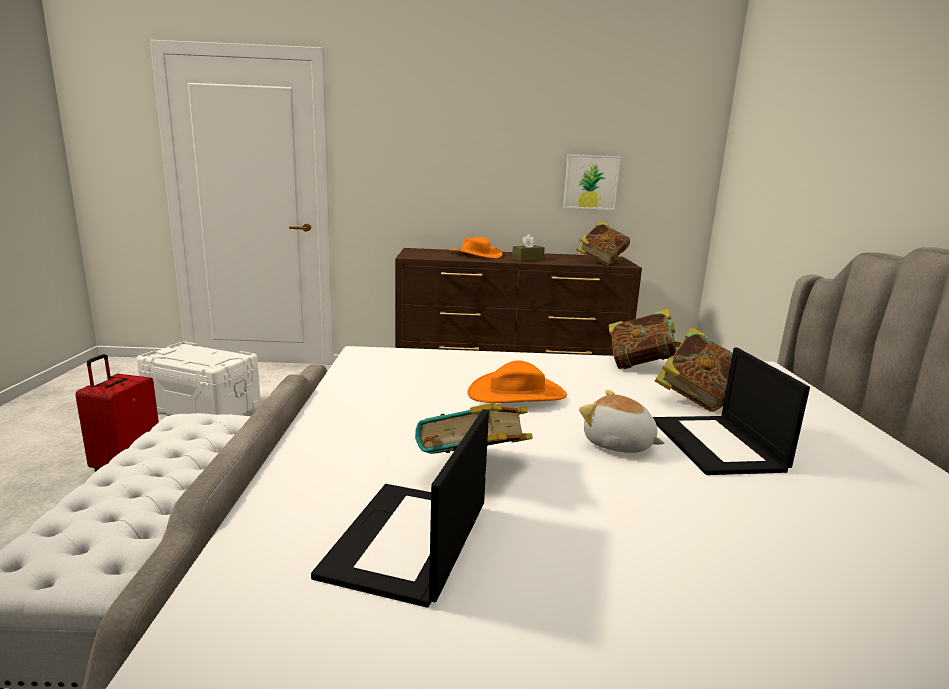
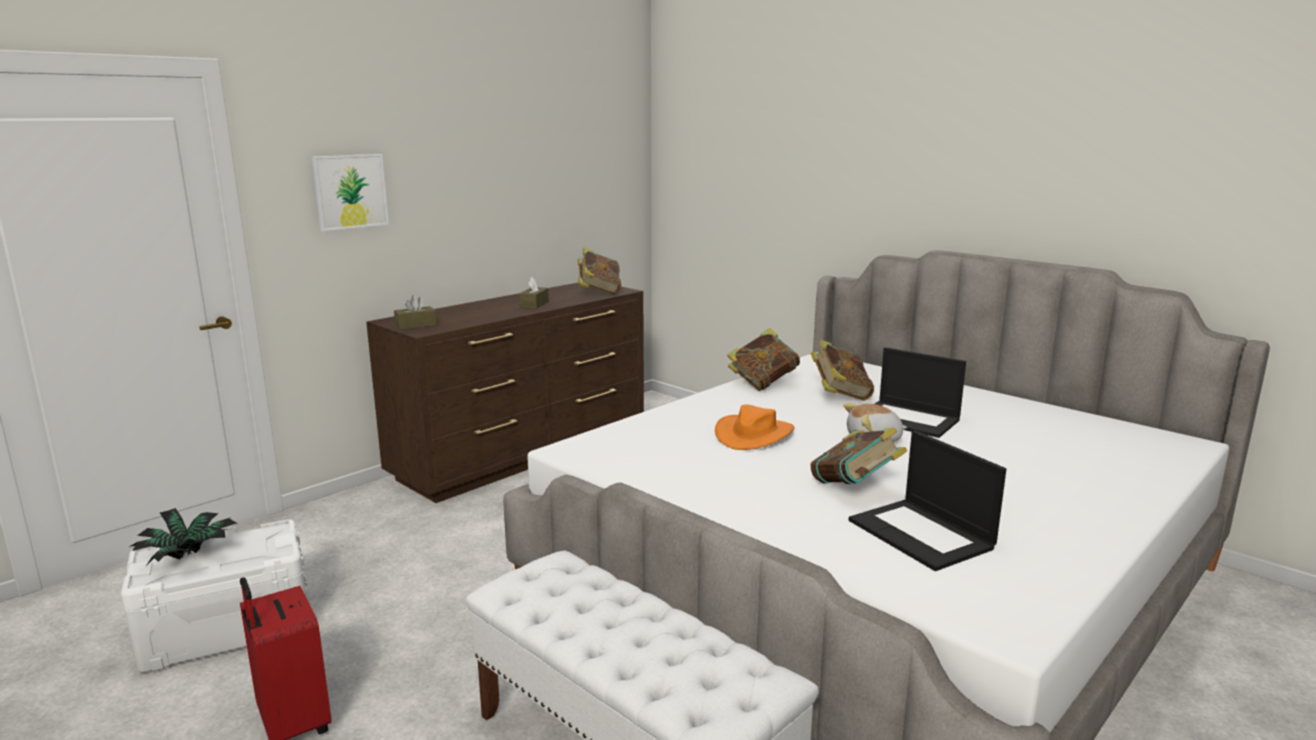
camera: 45 degrees left, 0 degrees up
orange hat [449,237,502,259] -> none
picture [563,154,621,210] -> picture moved to [312,154,389,231]
none -> potted plant [129,508,237,567]
none -> brown tissue box [394,295,437,330]

